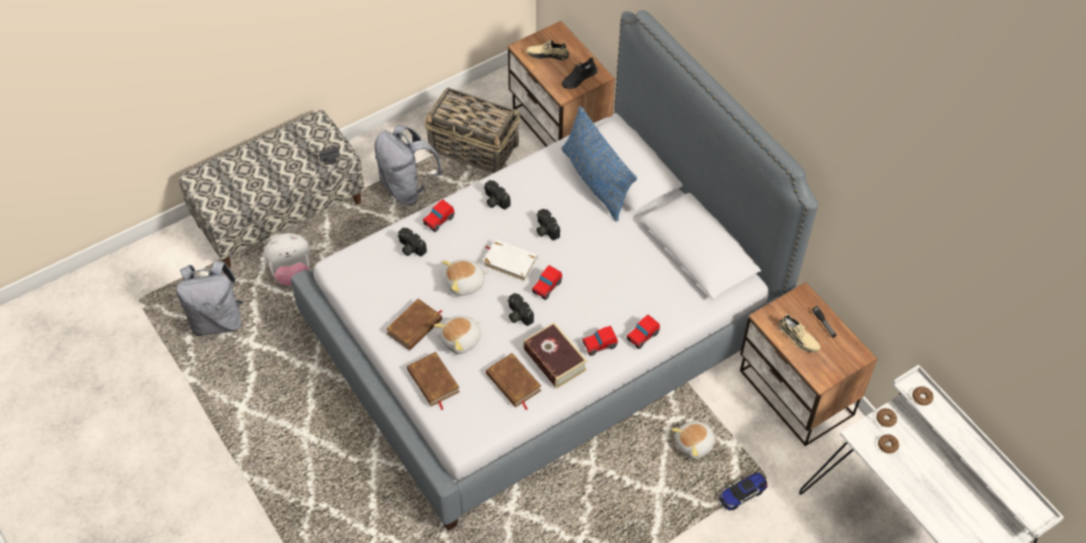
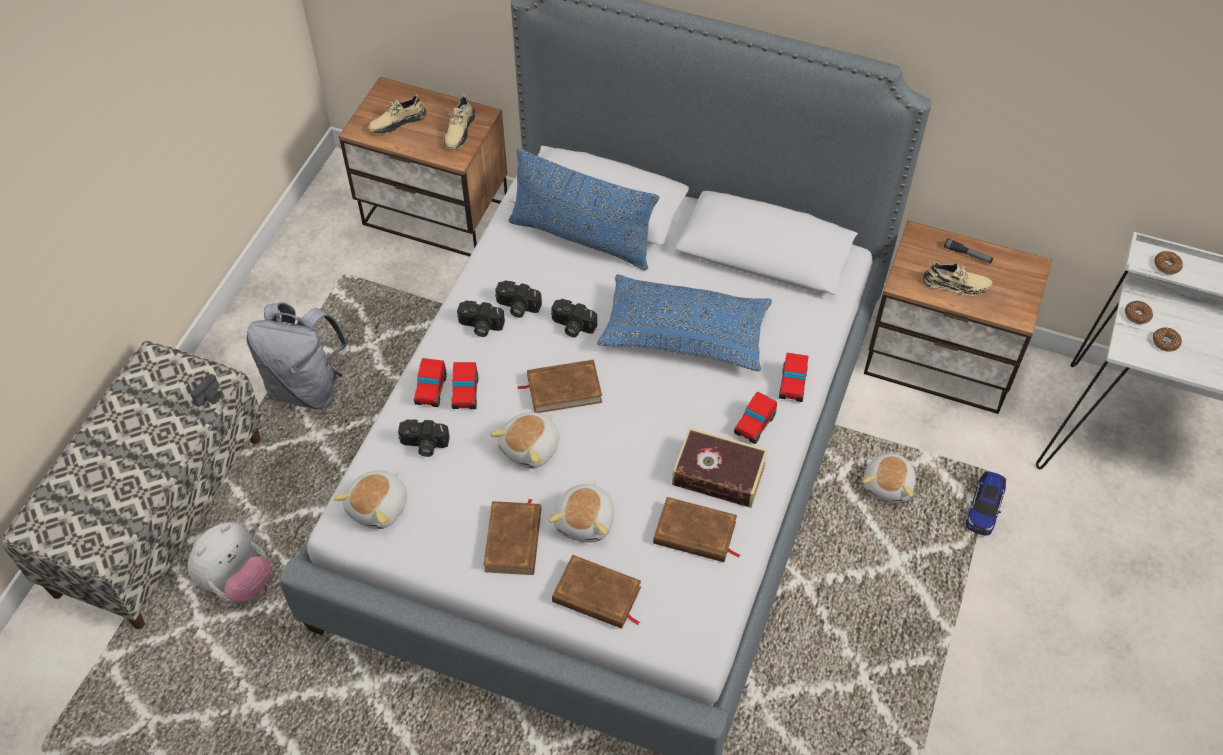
camera: 35 degrees left, 0 degrees up
grey backpack [177,260,243,336] -> none
basket [424,88,520,173] -> none
white book [483,239,538,282] -> brown book [517,360,602,413]
camera [507,293,534,326] -> camera moved to [495,280,542,318]
toy car [532,265,562,300] -> toy car moved to [451,362,478,409]
black shoe [562,57,598,89] -> beige shoe [444,95,476,149]
none -> plush toy [334,471,407,529]
none -> blue pillow [597,274,772,371]

